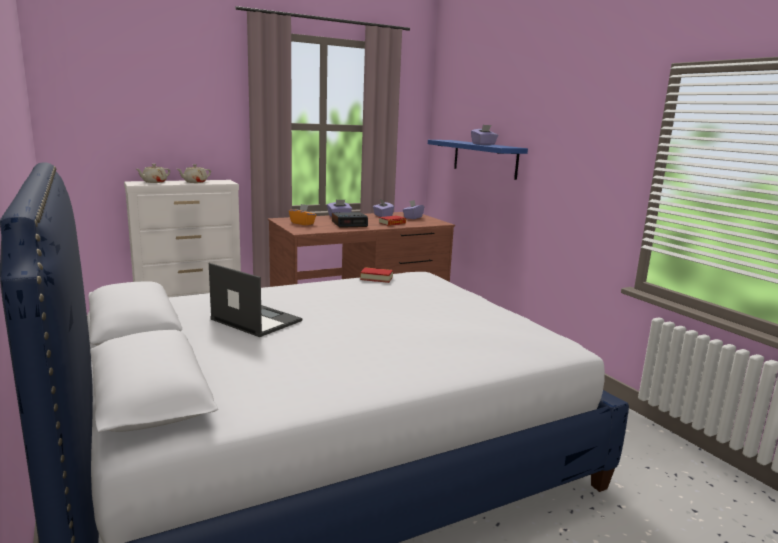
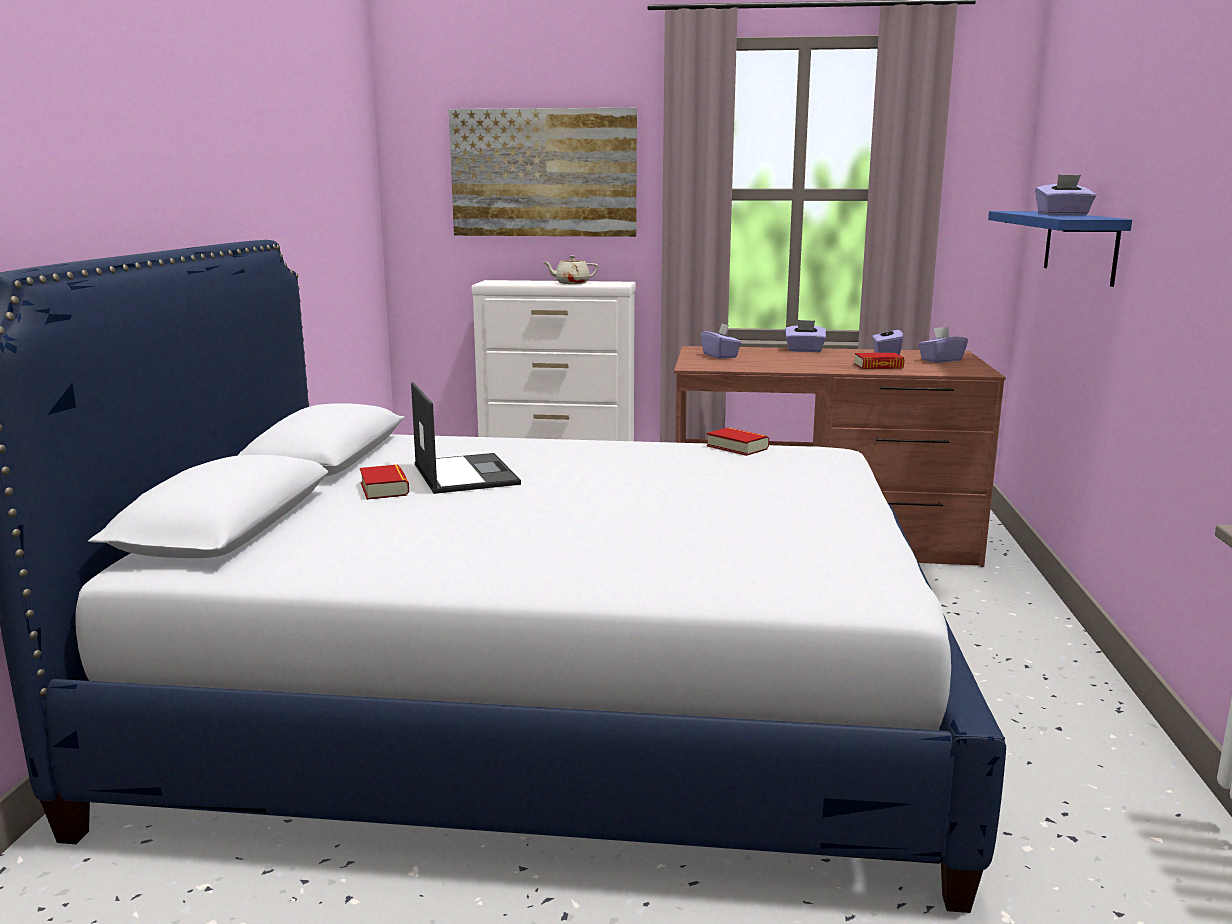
camera: 35 degrees right, 0 degrees up
beige teapot [136,164,170,183] -> none
orange tissue box [289,204,316,225] -> purple tissue box [701,323,741,359]
alarm clock [332,212,368,228] -> none
none -> book [360,465,409,500]
none -> picture [449,108,637,237]

